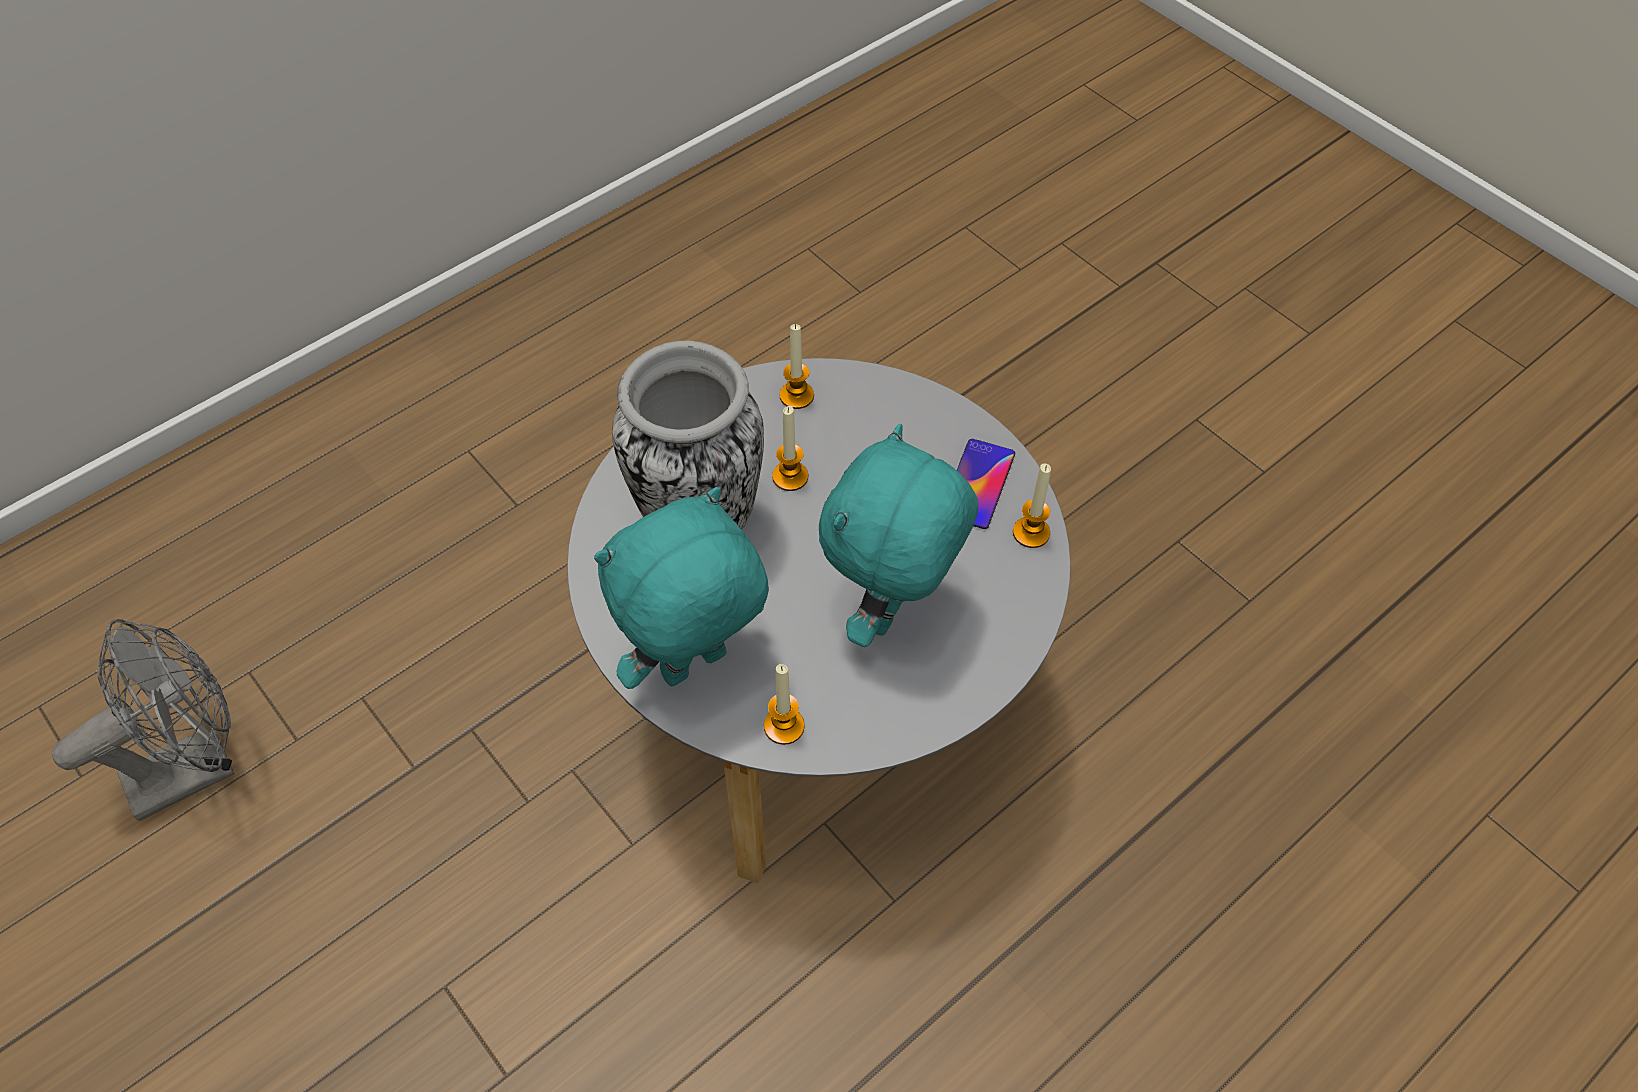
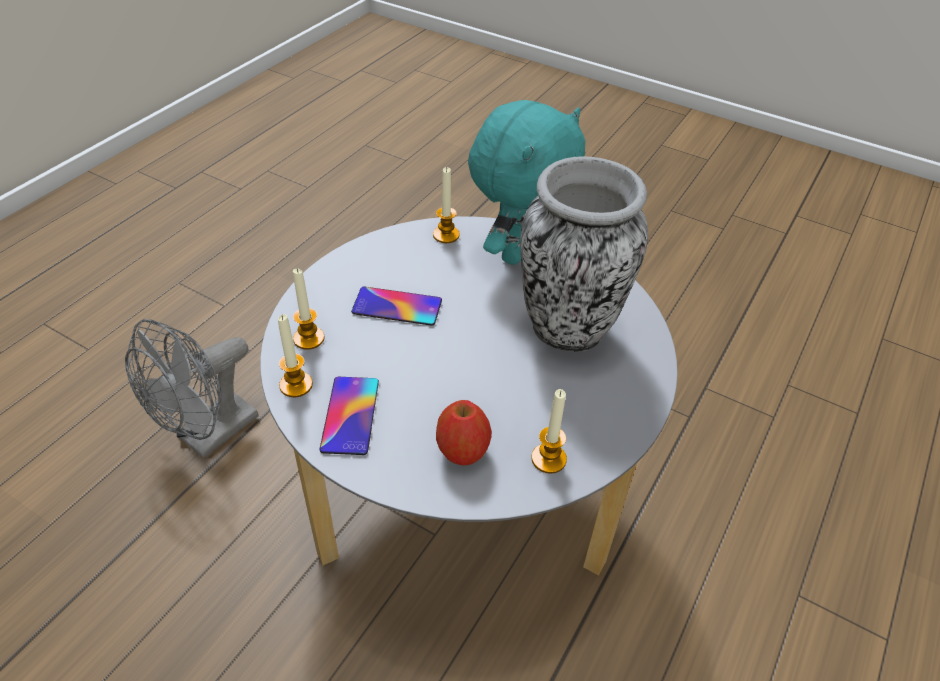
camera: 160 degrees right, 10 degrees down
grey fan [52,619,234,821] -> grey fan moved to [125,319,259,458]
candle [772,406,808,491] -> candle moved to [293,269,325,350]
turquoise plush toy [819,424,978,647] -> phone [351,286,442,326]
none -> apple [436,400,492,466]

